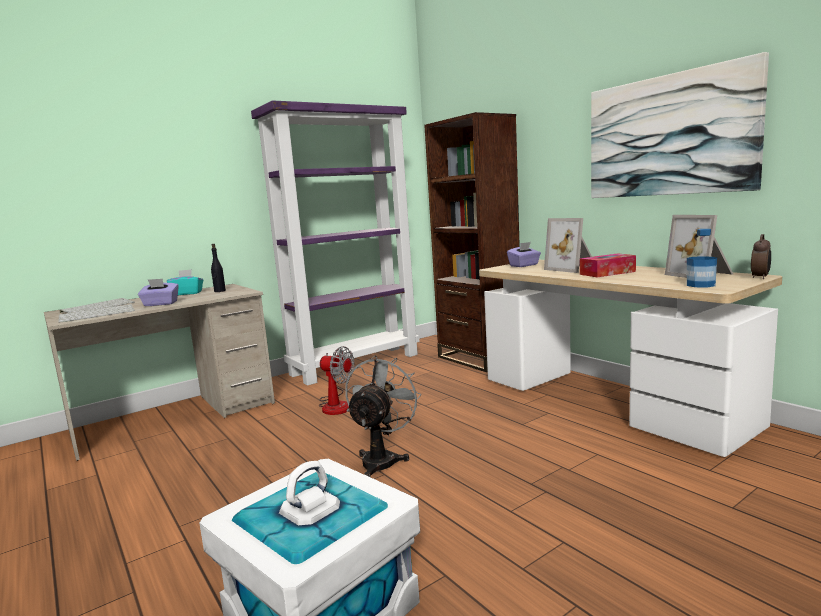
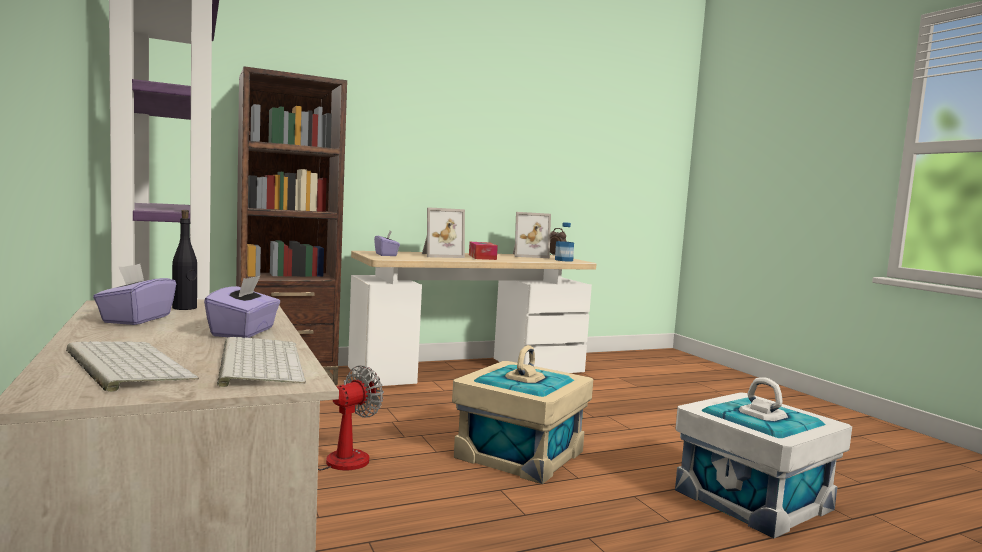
camera: 80 degrees left, 5 degrees down
turquoise tissue box [167,269,203,295] -> purple tissue box [93,264,176,325]
grey fan [345,356,422,477] -> beige storage box [452,345,593,484]
picture [591,52,769,198] -> none

